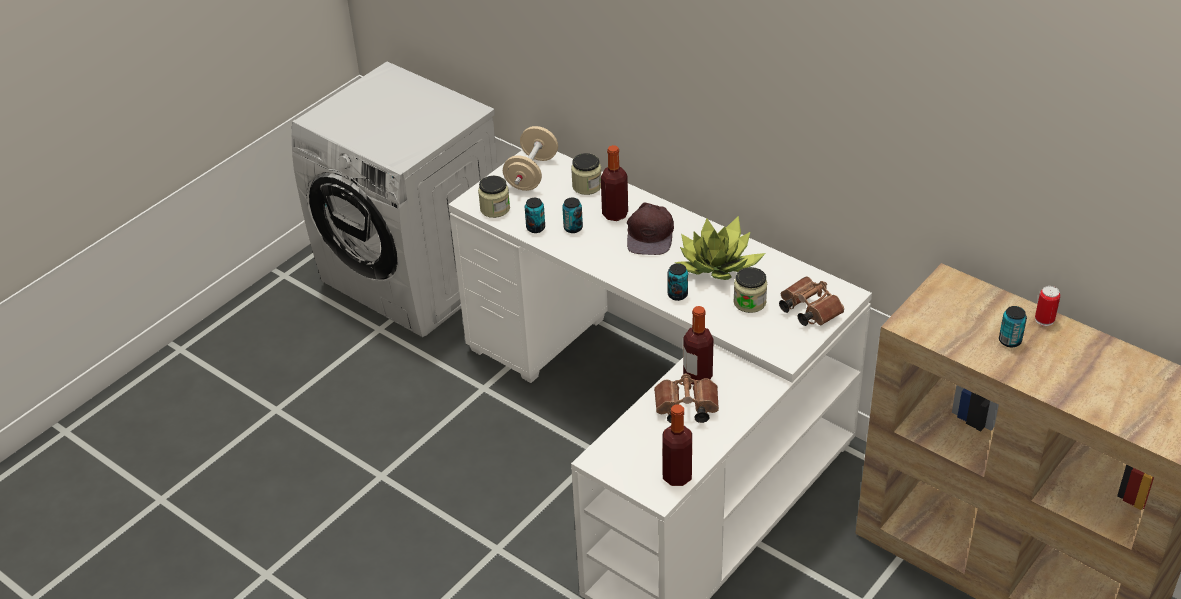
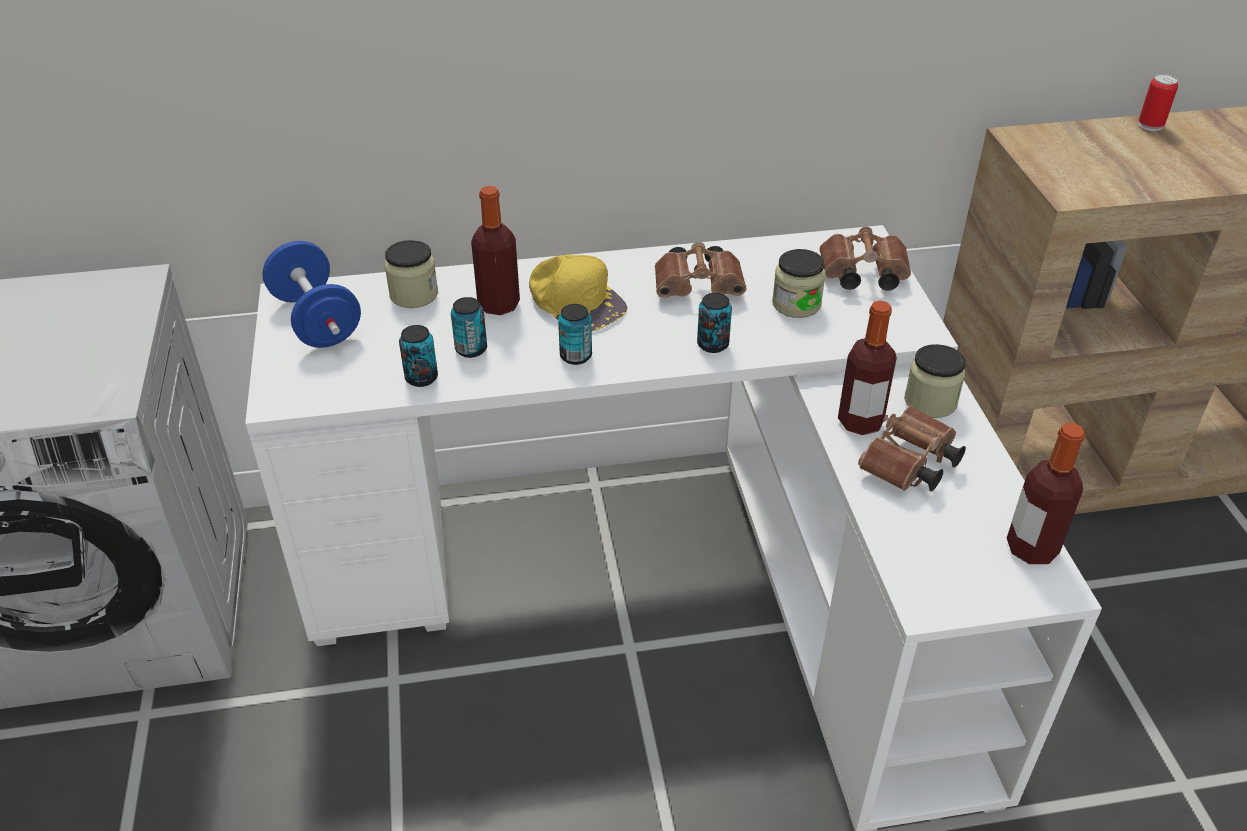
camera: 50 degrees left, 0 degrees up
jar [478,176,510,218] -> jar moved to [904,344,966,418]
beige dumbbell [503,126,558,191] -> blue dumbbell [262,241,361,348]
brown cap [627,202,674,255] -> yellow cap [529,254,627,331]
potted plant [675,216,766,280] -> brown binoculars [655,242,746,298]
can [999,306,1027,347] -> can moved to [558,304,592,365]

